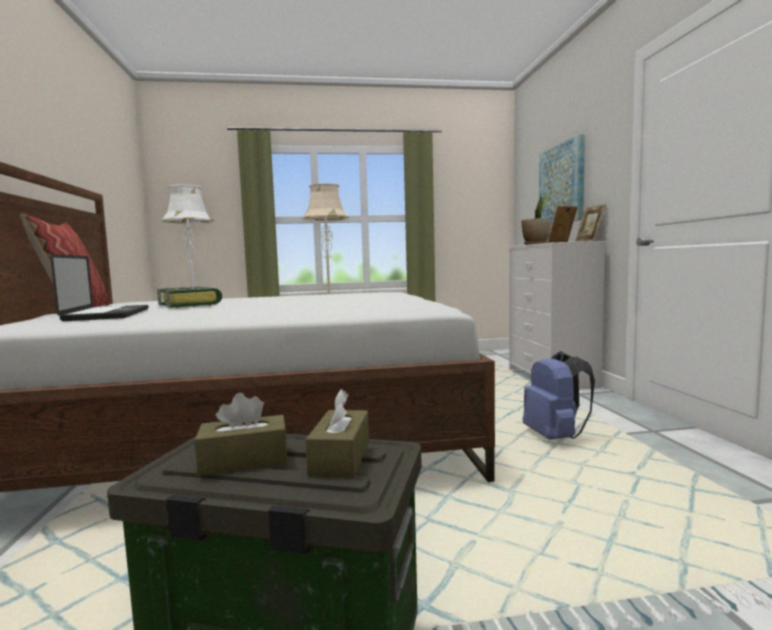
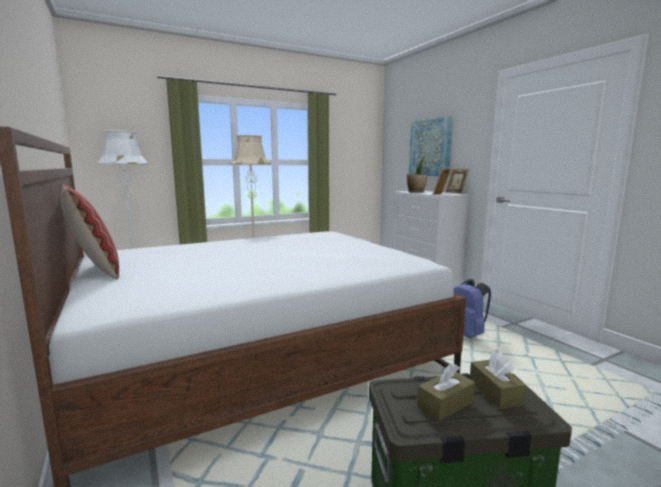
camera: 20 degrees left, 5 degrees up
laptop [50,254,148,321] -> none
book [157,286,222,308] -> none

